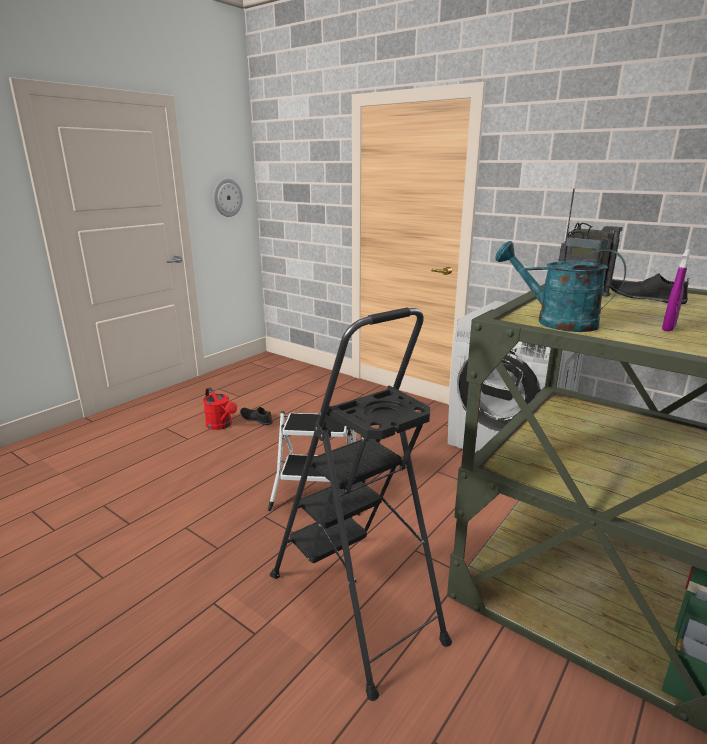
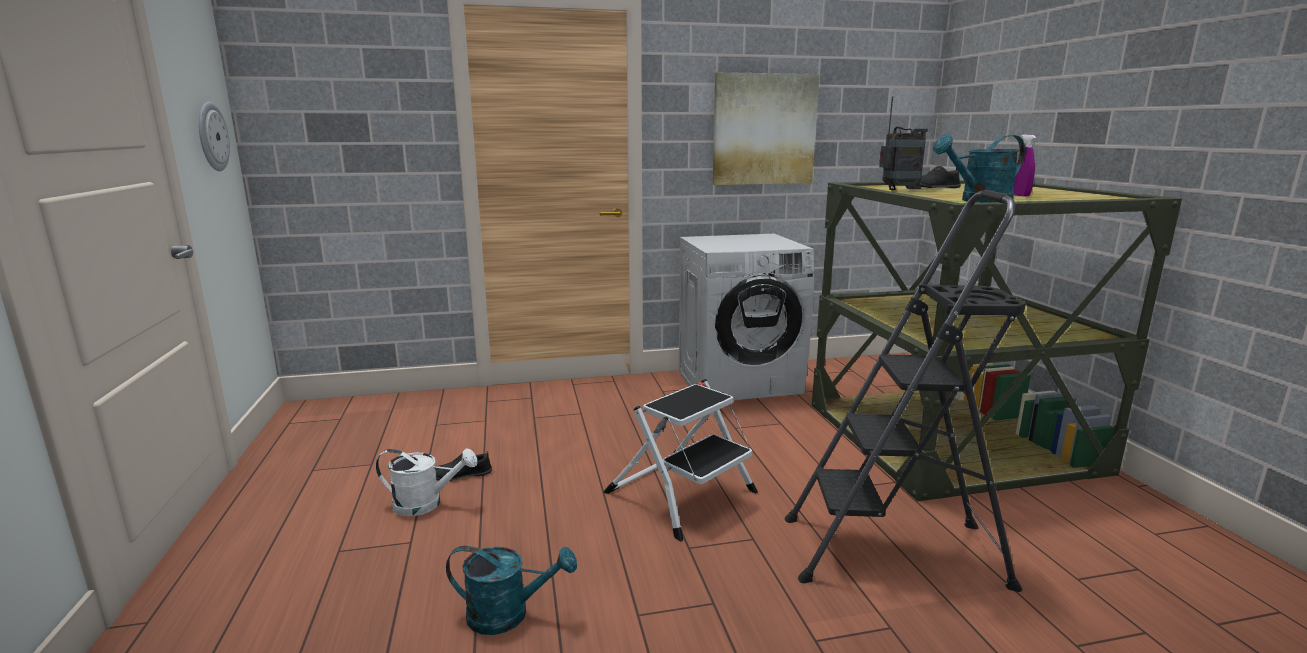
camera: 50 degrees left, 5 degrees down
red watering can [203,387,237,430] -> white watering can [375,448,477,516]
none -> turquoise watering can [446,546,577,635]
none -> picture [712,72,819,185]

